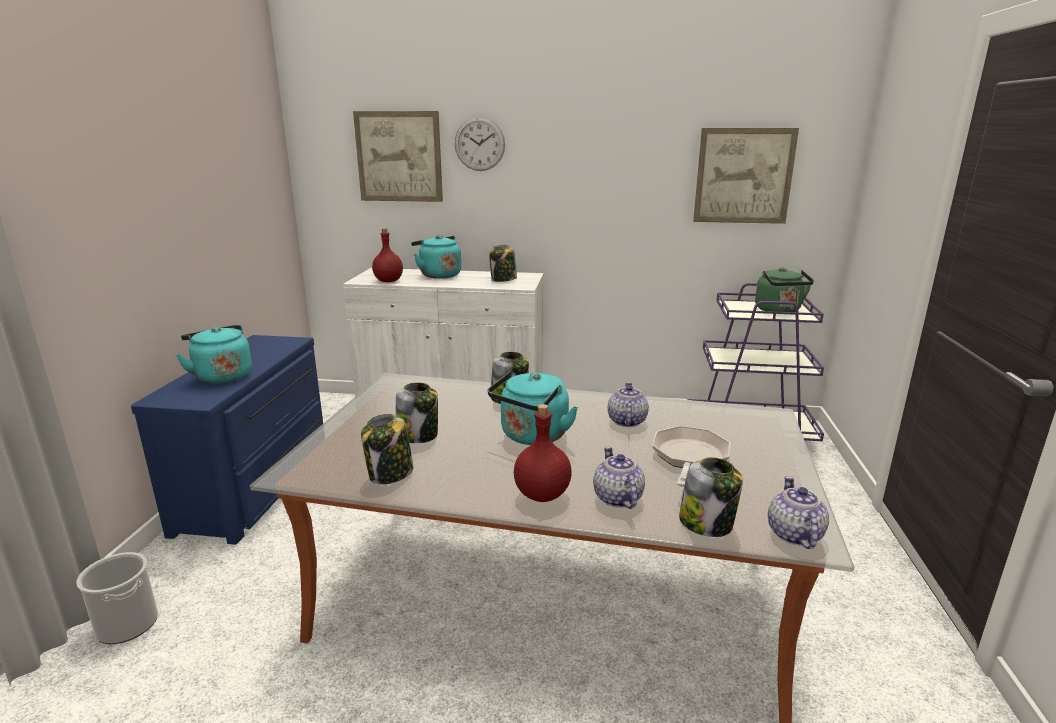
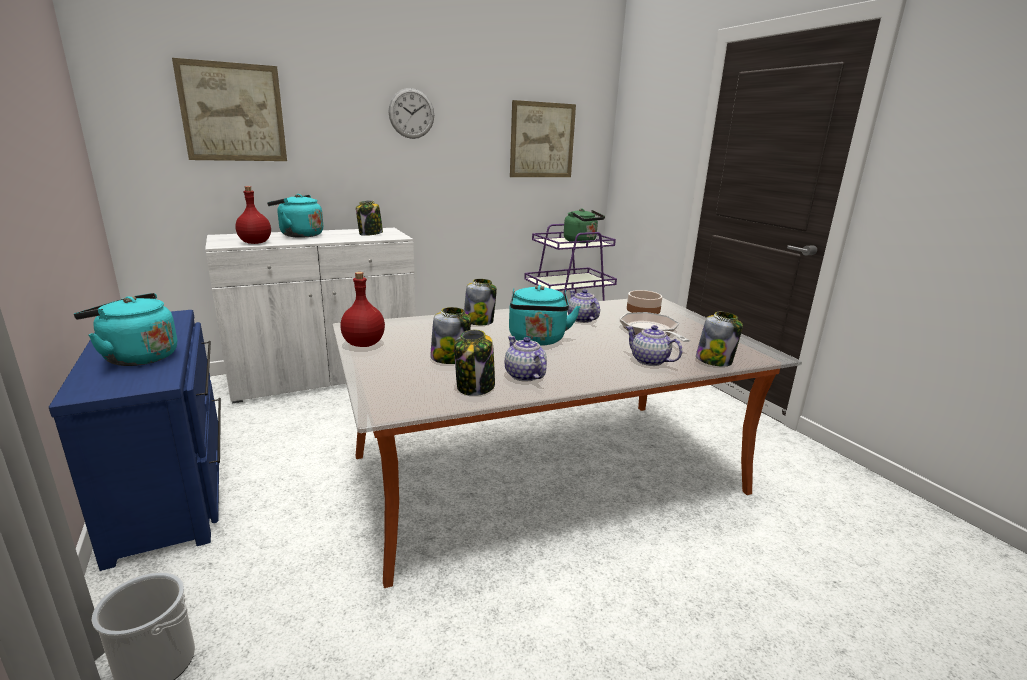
camera: 35 degrees left, 0 degrees up
wall clock [455,117,505,171] -> wall clock moved to [388,88,434,139]
red bottle [514,404,572,502] -> red bottle moved to [340,272,385,347]
teapot [768,476,829,549] -> teapot moved to [505,336,547,382]
none -> bowl [627,290,663,314]

